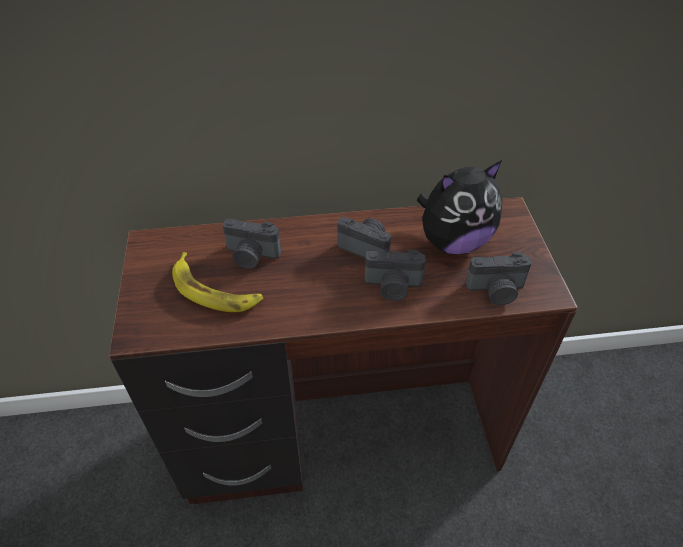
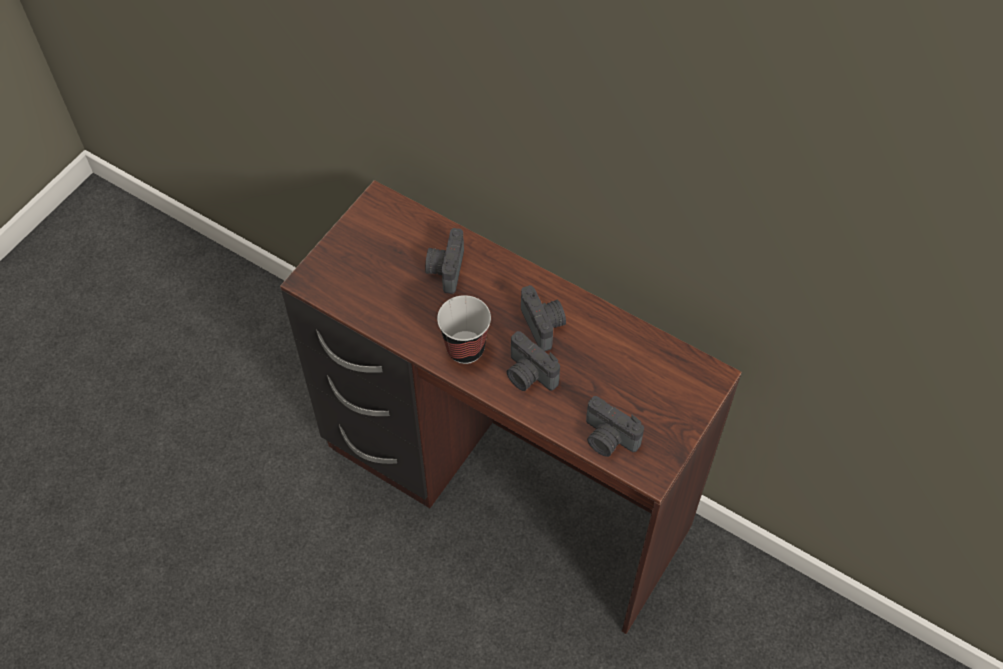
camera: 40 degrees right, 10 degrees up
banana [172,252,263,312] -> none
camera [223,218,281,269] -> camera turned 45 degrees clockwise [425,228,464,294]
plush toy [417,160,502,254] -> none
none -> cup [437,295,491,364]

